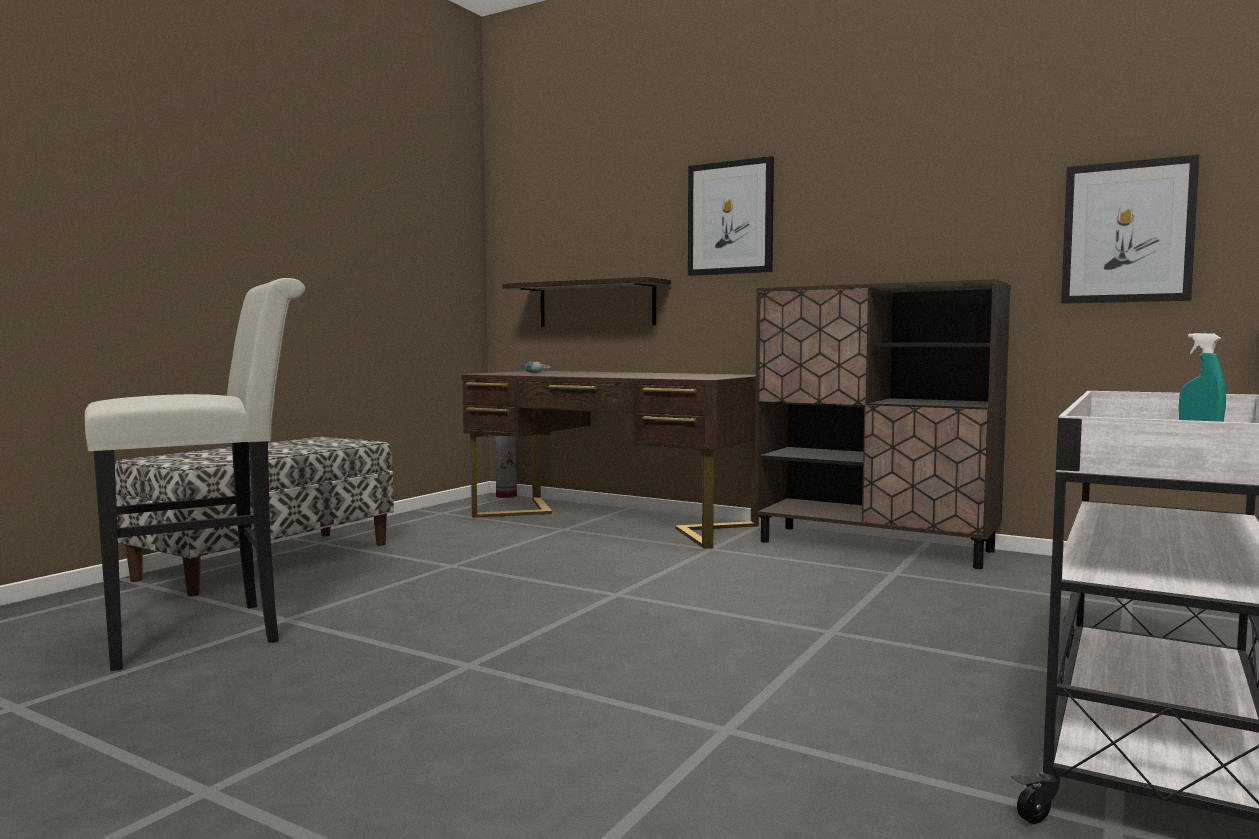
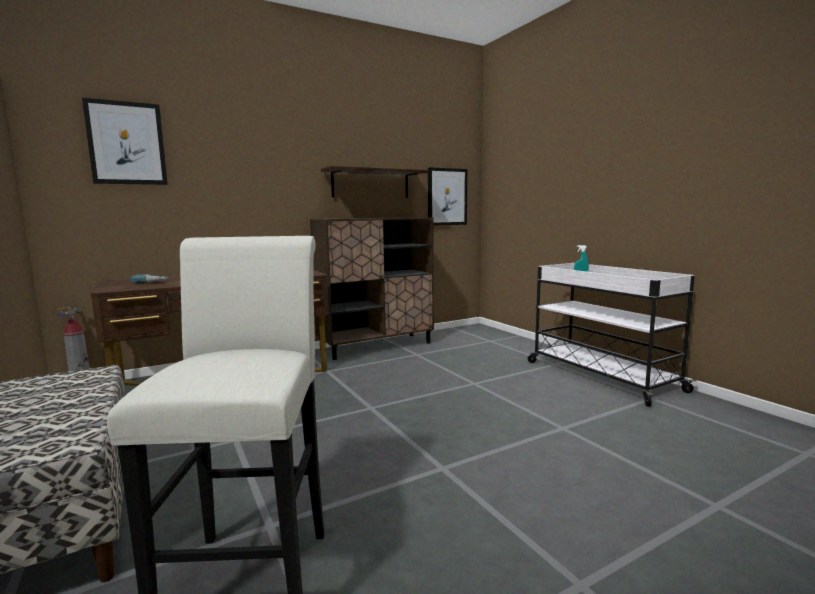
camera: 60 degrees left, 5 degrees up
shelf [502,277,671,327] -> shelf moved to [321,166,429,198]
picture [688,156,774,276] -> picture moved to [82,98,168,185]

